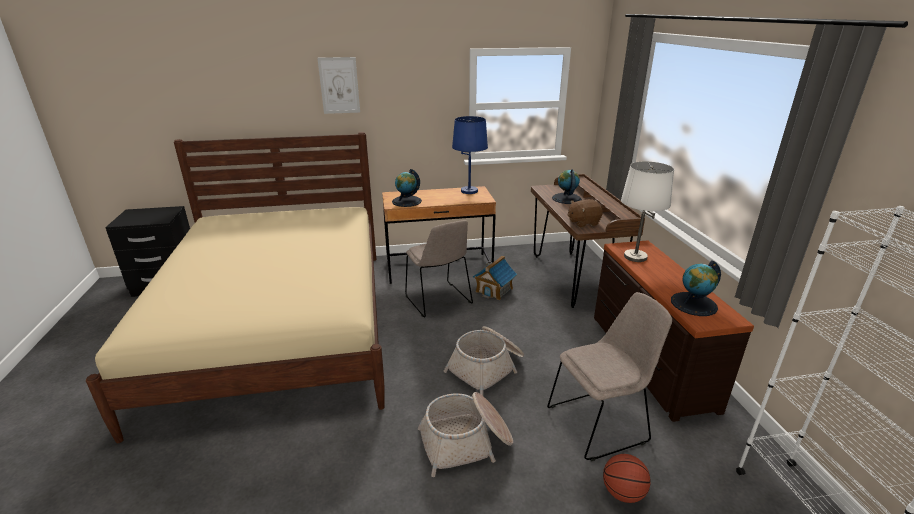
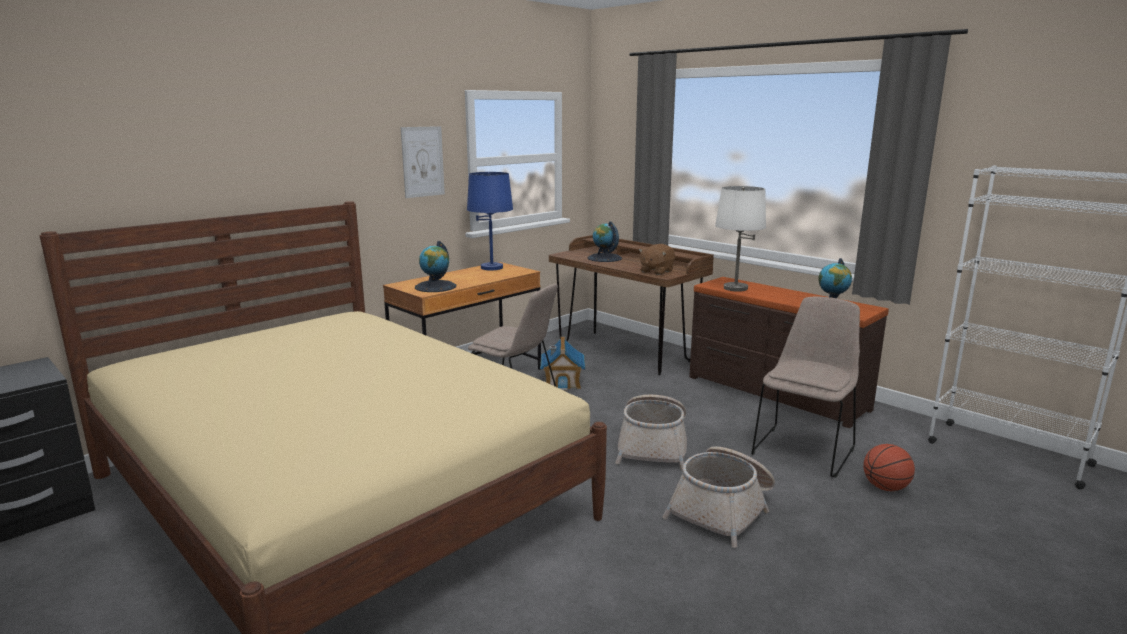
camera: 35 degrees left, 10 degrees down
picture [317,57,360,114] -> picture moved to [401,126,445,198]

